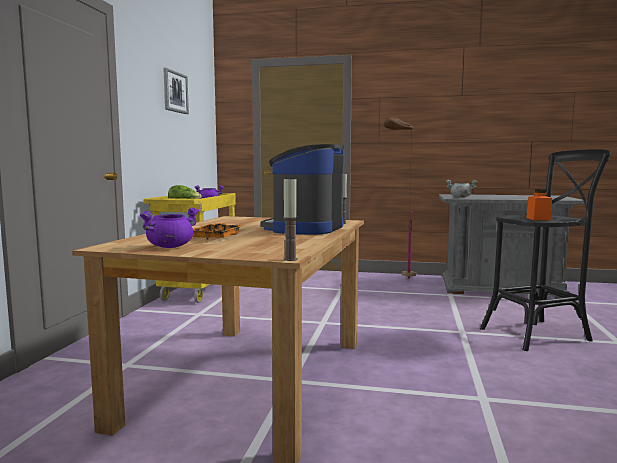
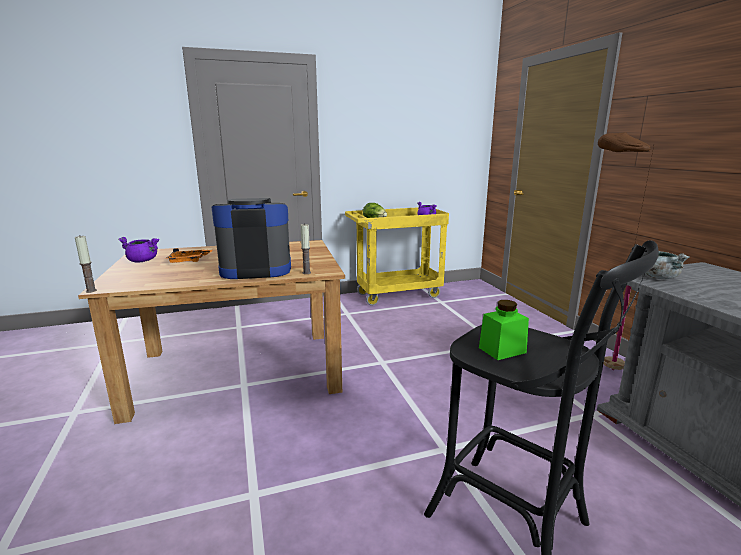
camera: 60 degrees right, 10 degrees up
picture [163,68,189,114] -> none
orange jar [526,189,552,220] -> green jar [479,300,529,360]

